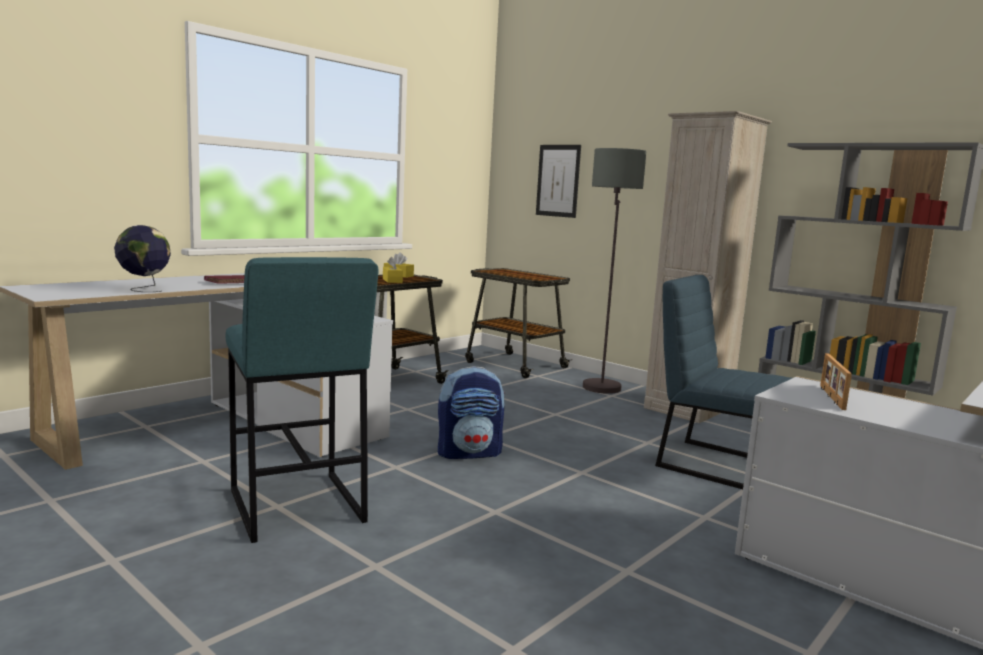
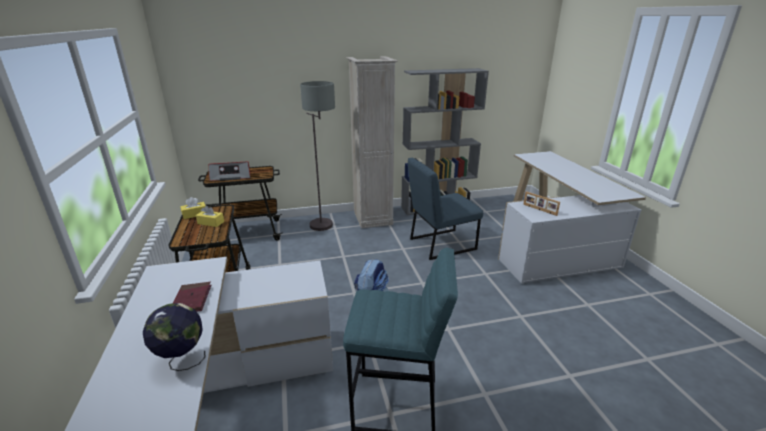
camera: 55 degrees left, 15 degrees up
picture [536,145,581,218] -> none
none -> radio [209,162,251,181]

